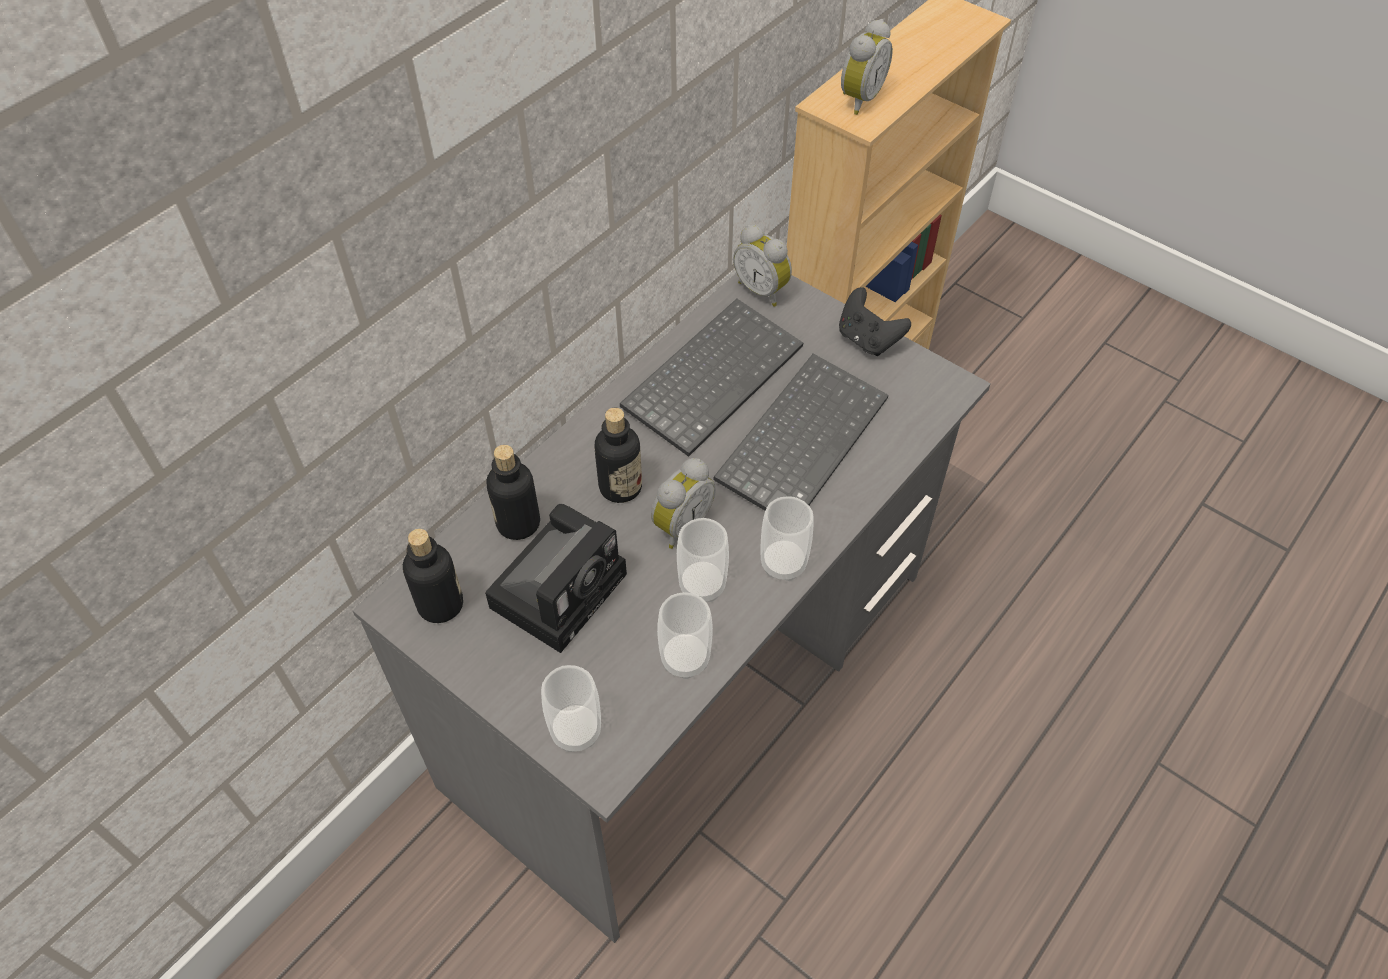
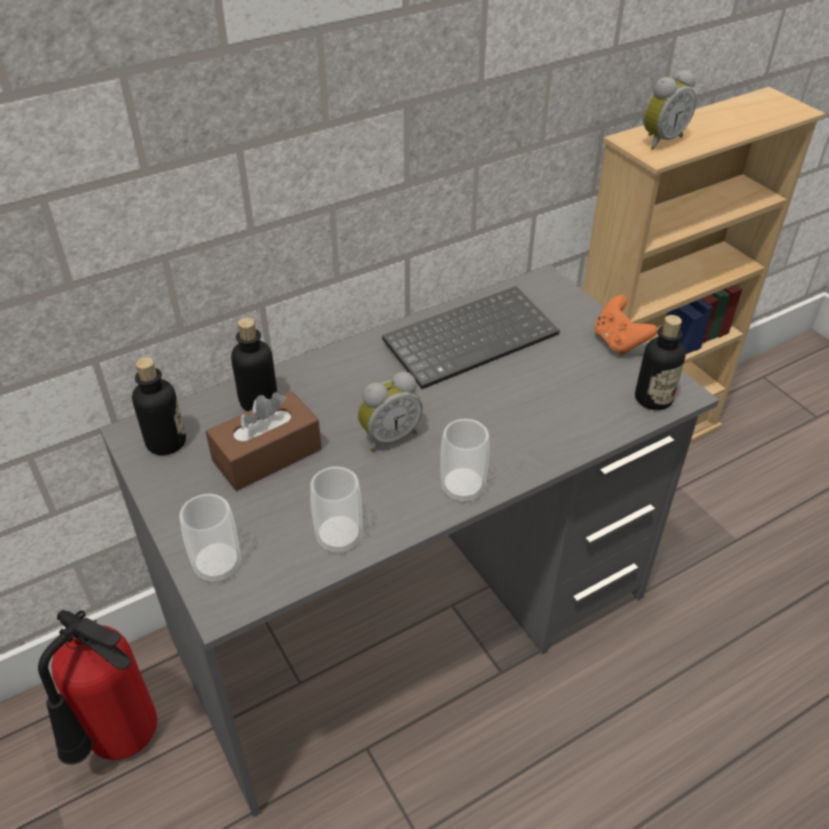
camera: 20 degrees right, 10 degrees down
camera [485,504,627,653] -> brown tissue box [205,392,322,491]
bottle [594,408,642,503] -> bottle moved to [635,315,686,410]
cup [677,518,729,602] -> none
keyboard [713,353,889,510] -> none
alarm clock [733,225,792,307] -> none
black game controller [839,287,911,356] -> orange game controller [595,295,657,355]
none -> fire extinguisher [38,610,157,765]

